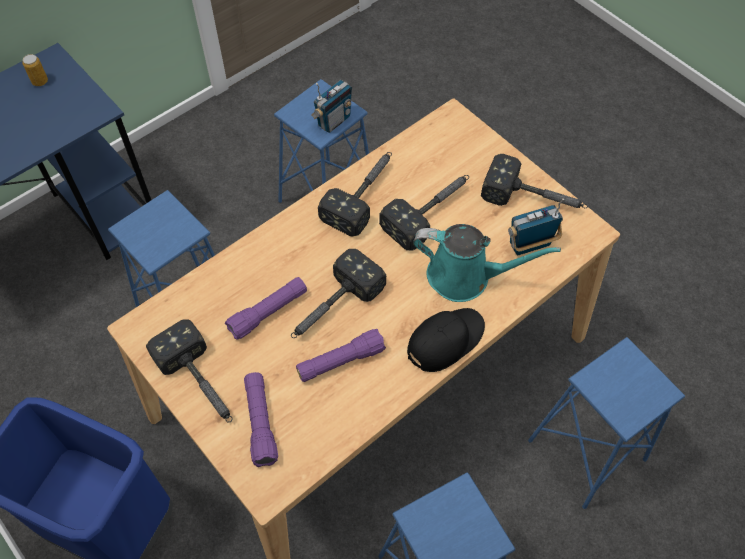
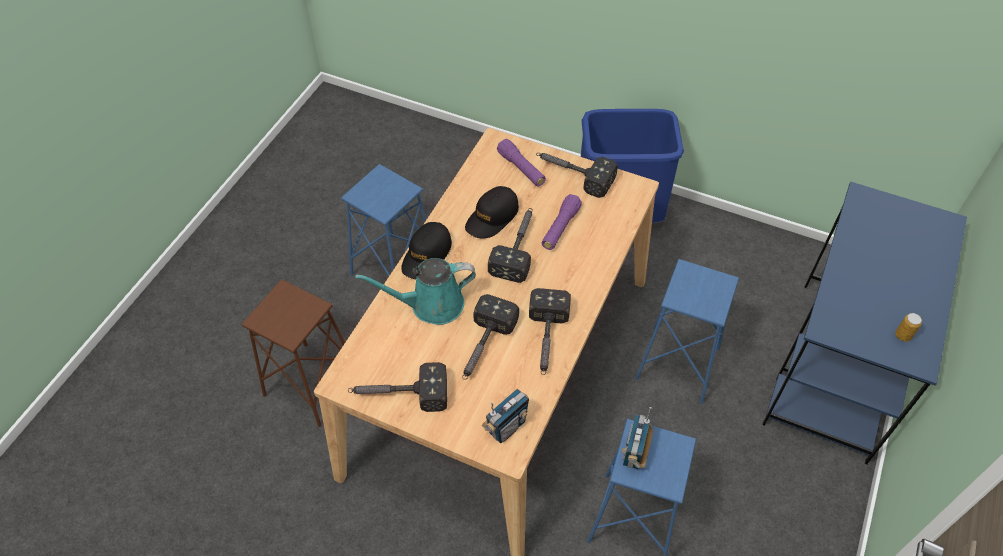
camera: 155 degrees right, 5 degrees down
purple flashlight [296,329,386,382] -> black cap [465,186,519,238]
radio [508,198,564,255] -> radio moved to [482,389,529,443]
blue stool [528,337,685,509] -> brown stool [241,279,345,427]

